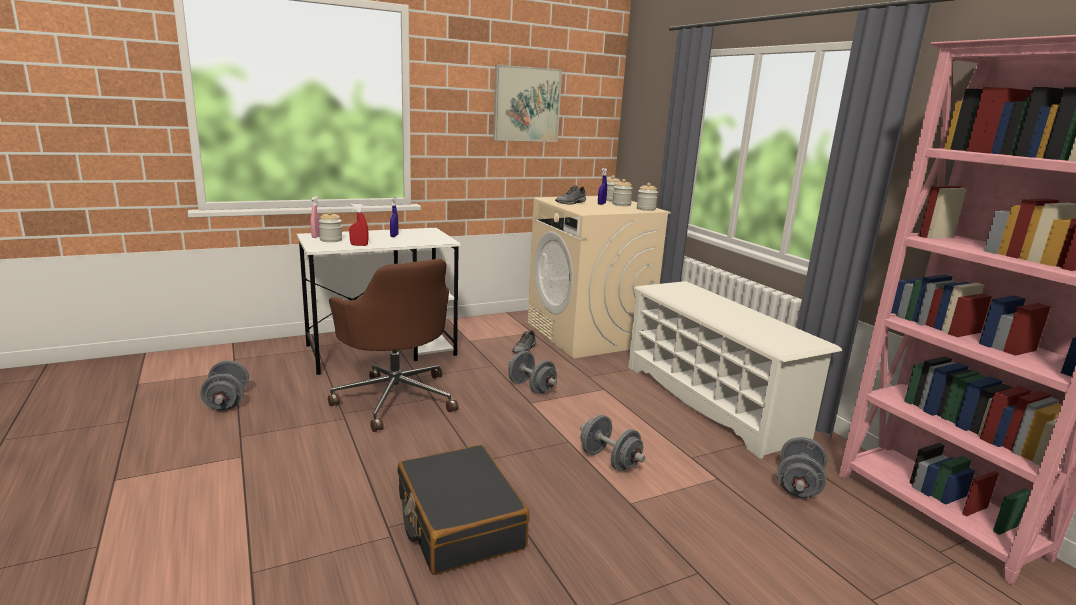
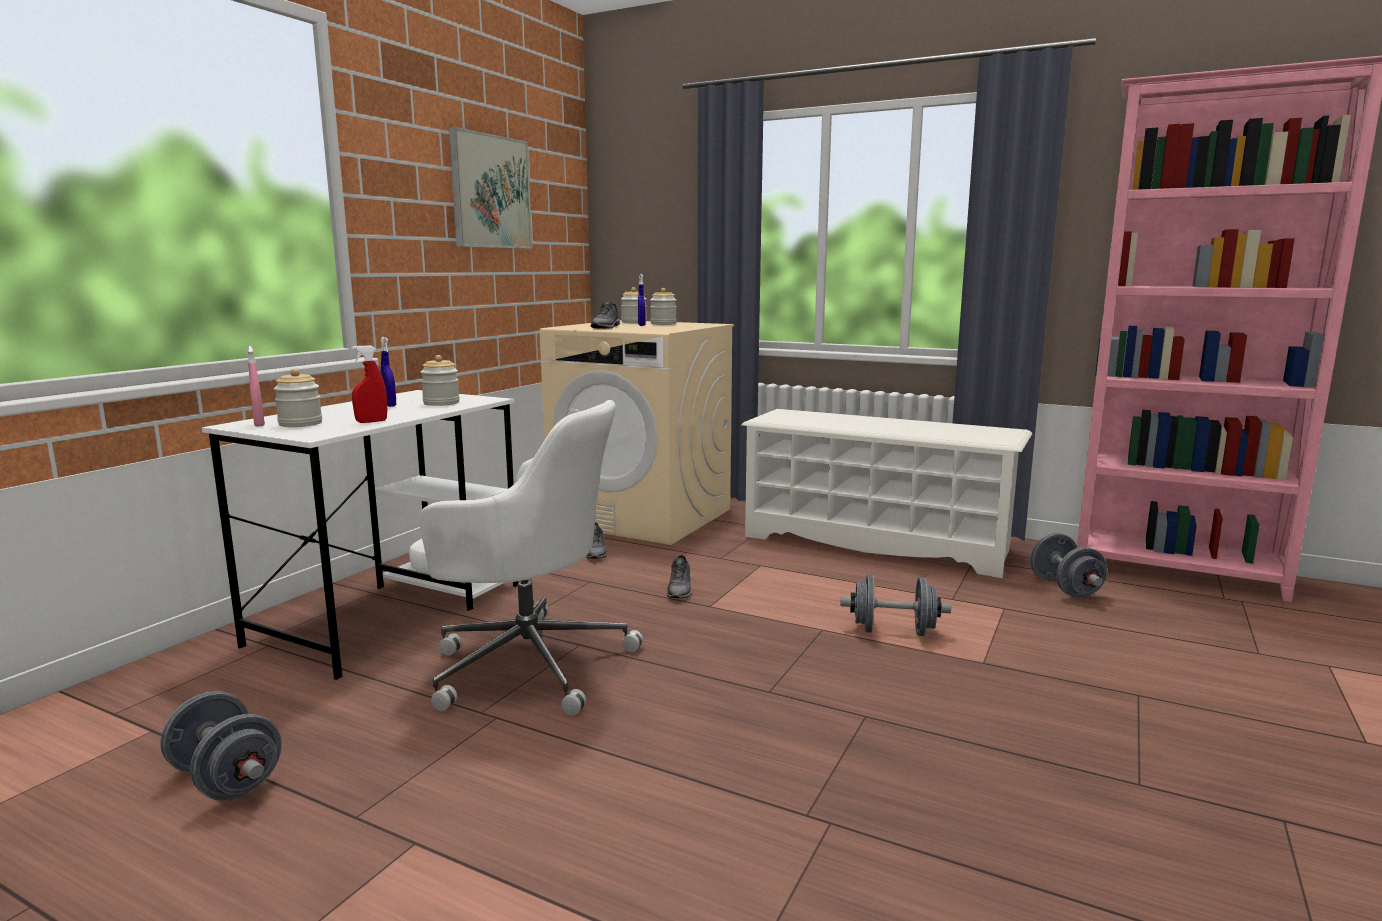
camera: 35 degrees left, 5 degrees down
brown office chair [328,259,458,432] -> white office chair [409,400,643,716]
black suitcase [398,445,530,575] -> none
grey dumbbell [508,351,557,394] -> grey shoe [667,555,692,598]
jar [637,183,658,211] -> jar moved to [421,355,460,406]

